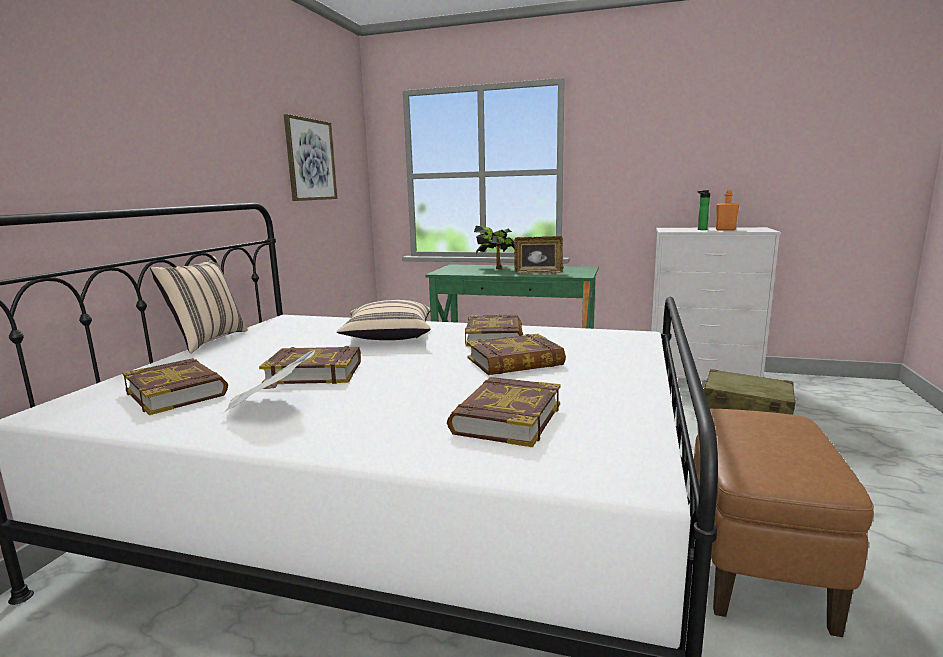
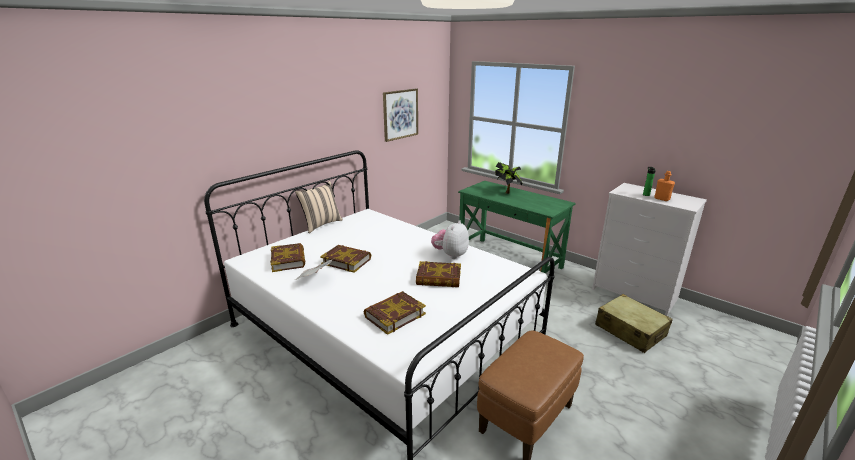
camera: 25 degrees right, 10 degrees up
beige pillow [337,300,431,340] -> none
book [465,315,523,347] -> plush toy [431,220,469,259]
picture frame [514,236,563,274] -> none

